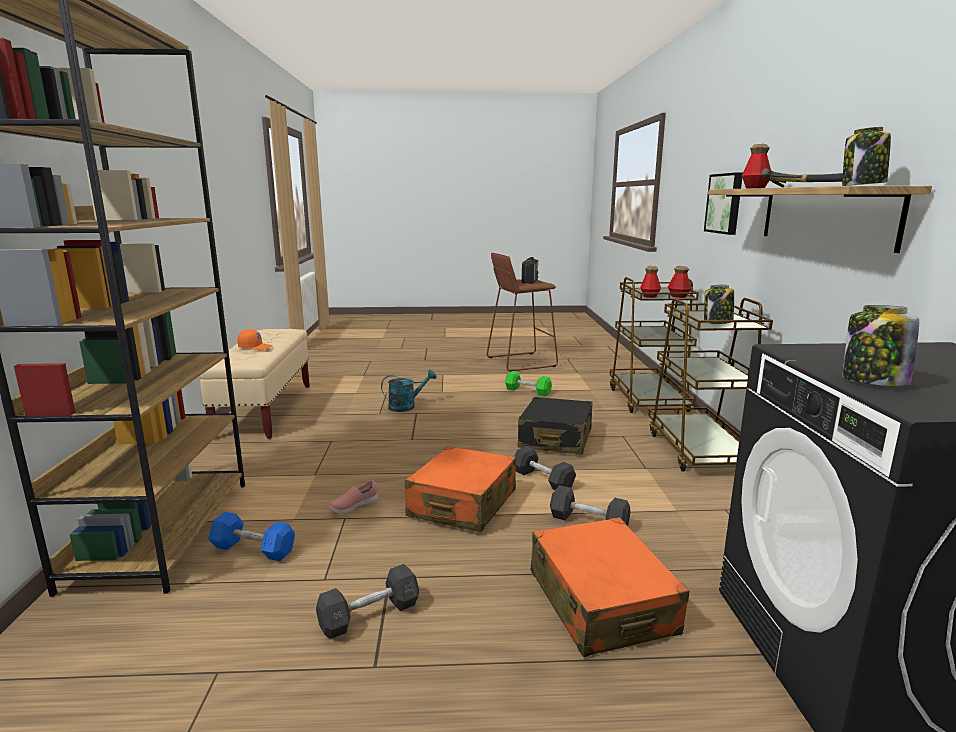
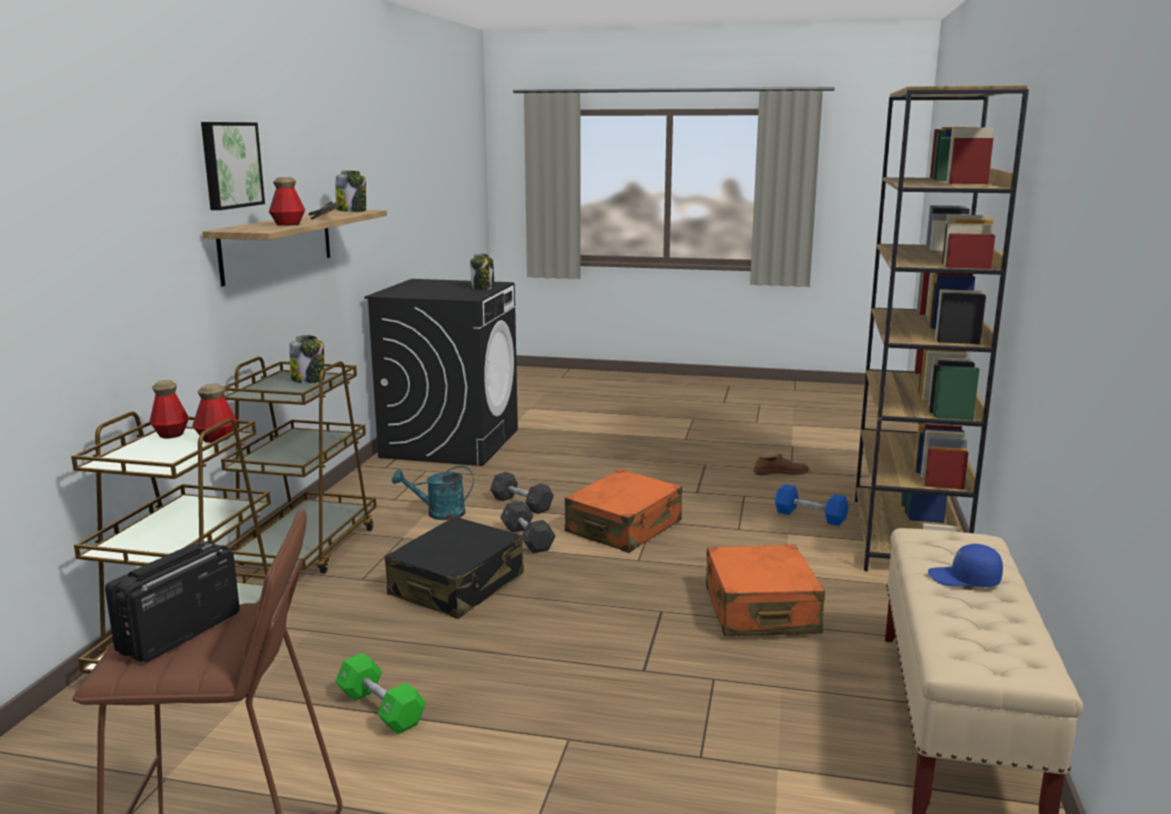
camera: 165 degrees left, 0 degrees up
orange cap [238,329,273,350] -> blue cap [928,544,1003,587]
grey dumbbell [316,564,419,639] -> none
pink shoe [329,480,378,514] -> none
turquoise watering can [381,369,437,412] -> turquoise watering can moved to [392,465,474,520]
orange suitcase [531,517,689,657] -> orange suitcase moved to [706,544,825,636]
picture [704,172,743,235] -> picture moved to [201,122,265,210]
none -> brown shoe [753,454,809,475]

